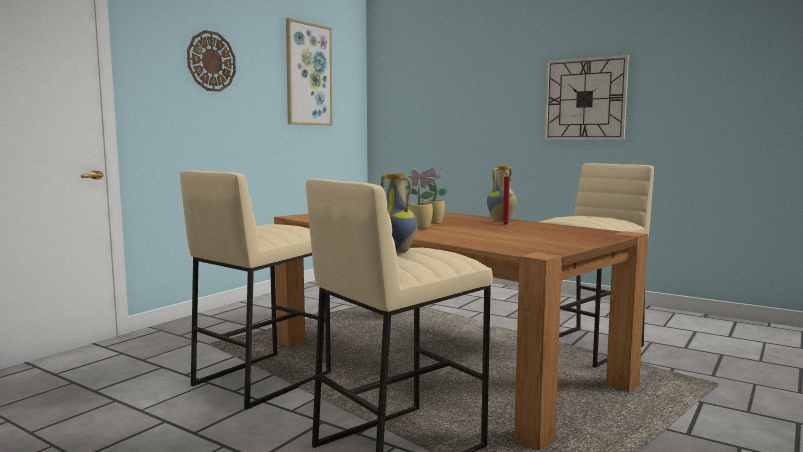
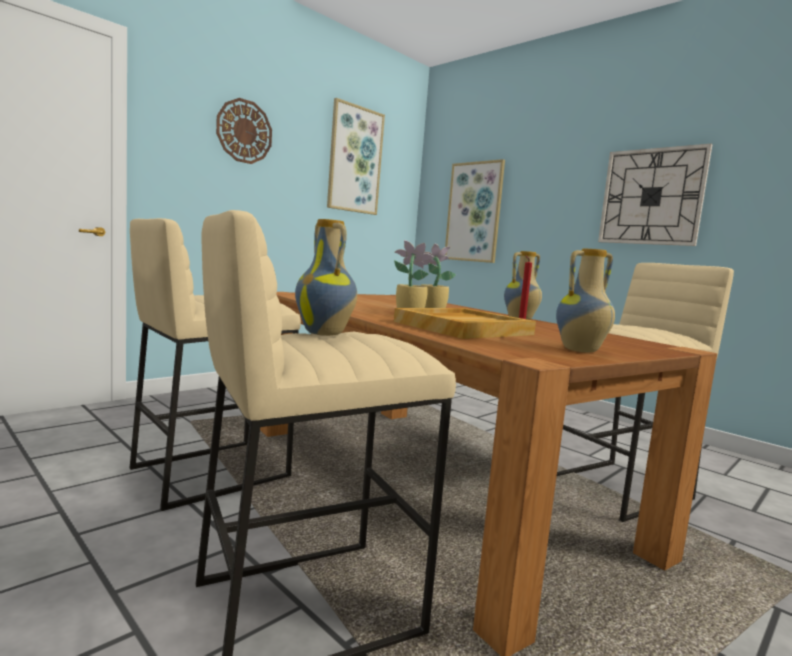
camera: 10 degrees right, 0 degrees up
none -> beige tray [394,308,536,339]
none -> picture [445,159,505,263]
none -> vase [556,249,615,352]

